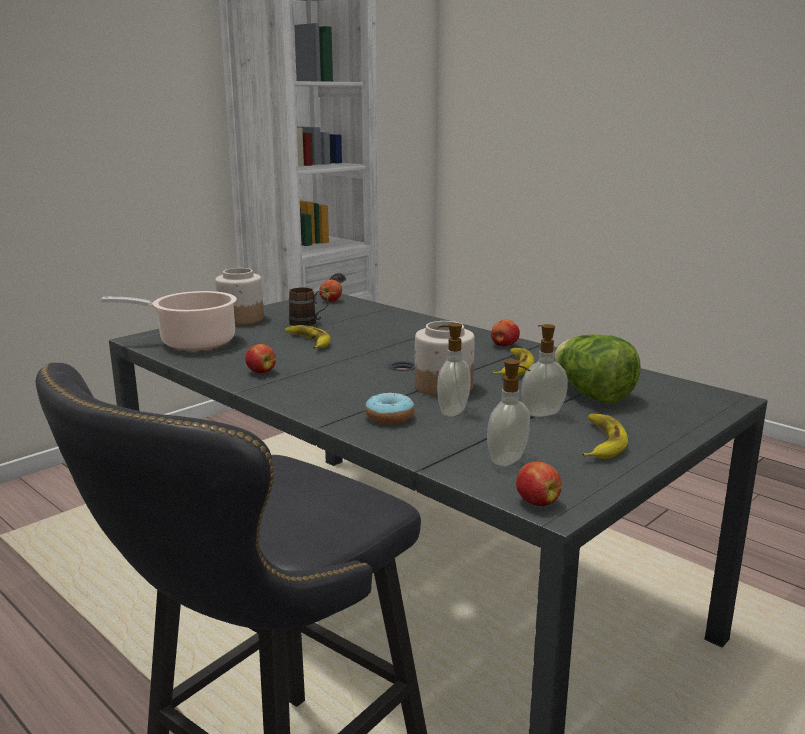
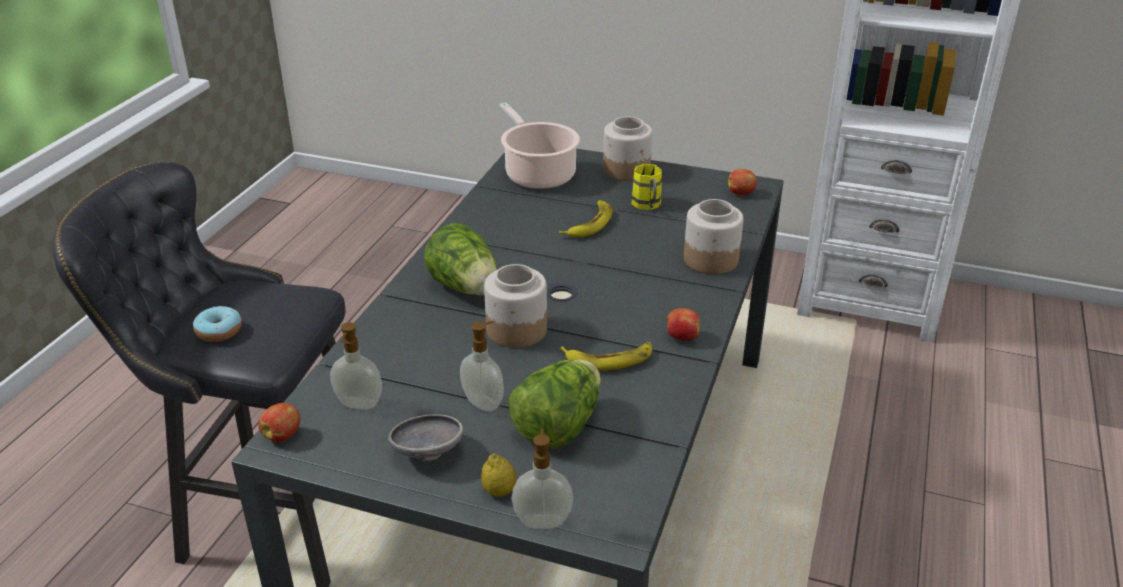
camera: 65 degrees right, 15 degrees up
apple [245,344,276,373] -> none
brown mug [288,287,329,326] -> yellow mug [631,164,662,210]
donut [365,392,414,424] -> donut moved to [193,306,242,342]
soap dispenser [437,323,471,416] -> soap dispenser moved to [512,429,573,529]
banana [583,414,628,459] -> grey bowl [388,414,463,461]
none -> lettuce [424,223,497,296]
none -> lemon [481,454,516,496]
none -> jar [684,199,743,274]

